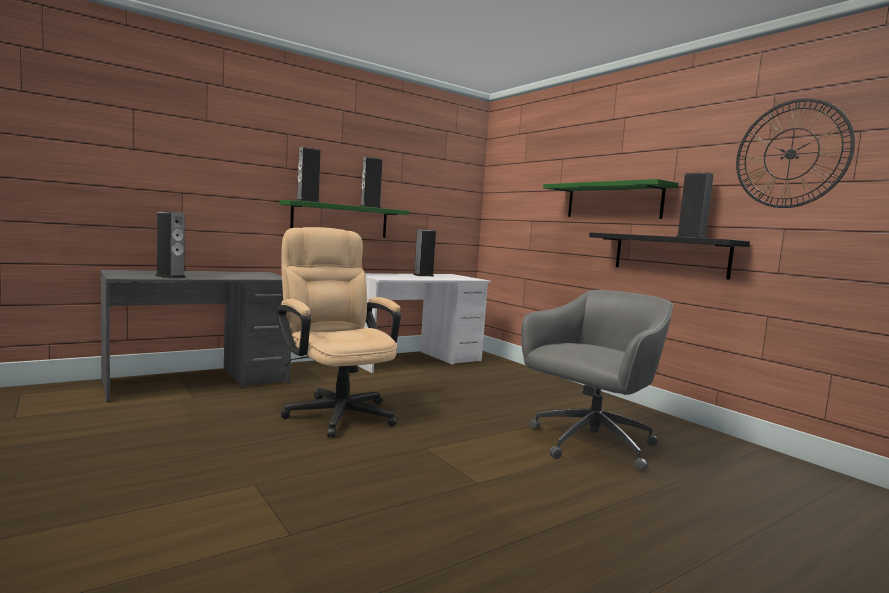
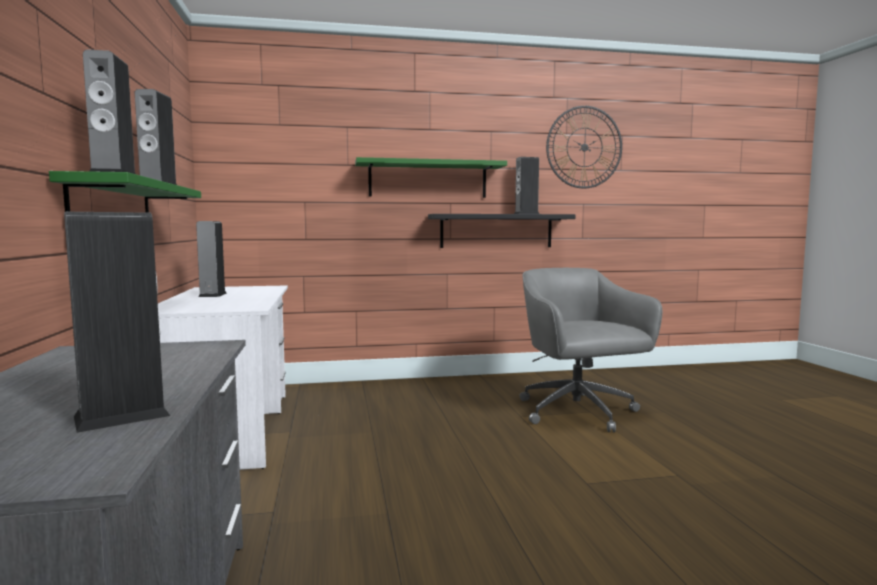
camera: 65 degrees left, 0 degrees up
beige office chair [275,227,401,438] -> none

